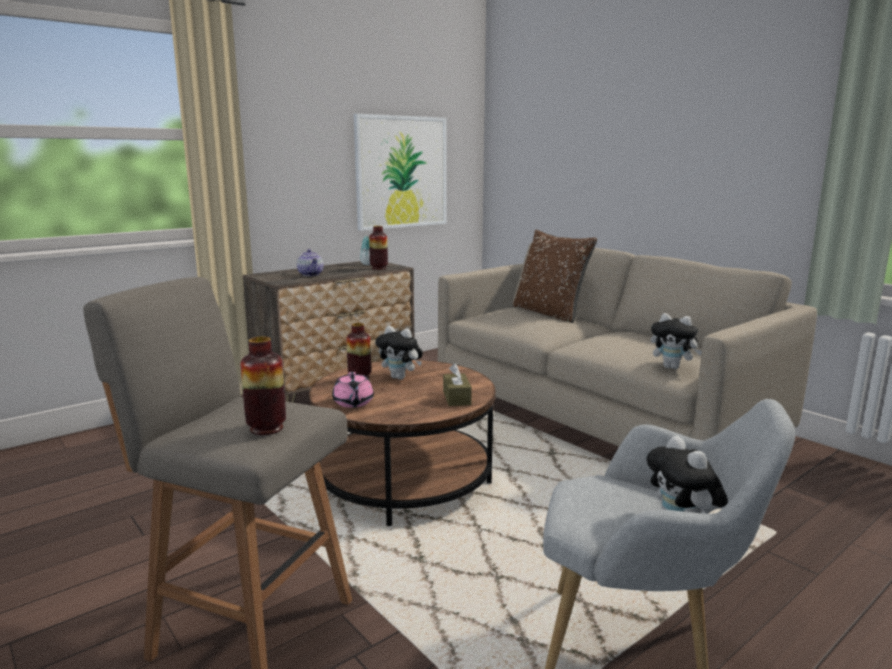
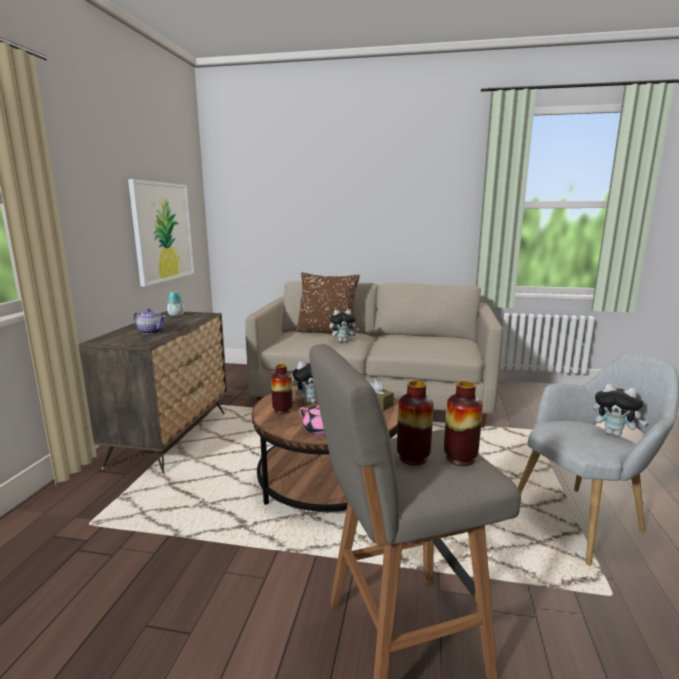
camera: 40 degrees left, 0 degrees up
vase [369,226,388,270] -> vase moved to [397,381,434,465]
plush toy [651,313,702,369] -> plush toy moved to [329,309,359,342]

